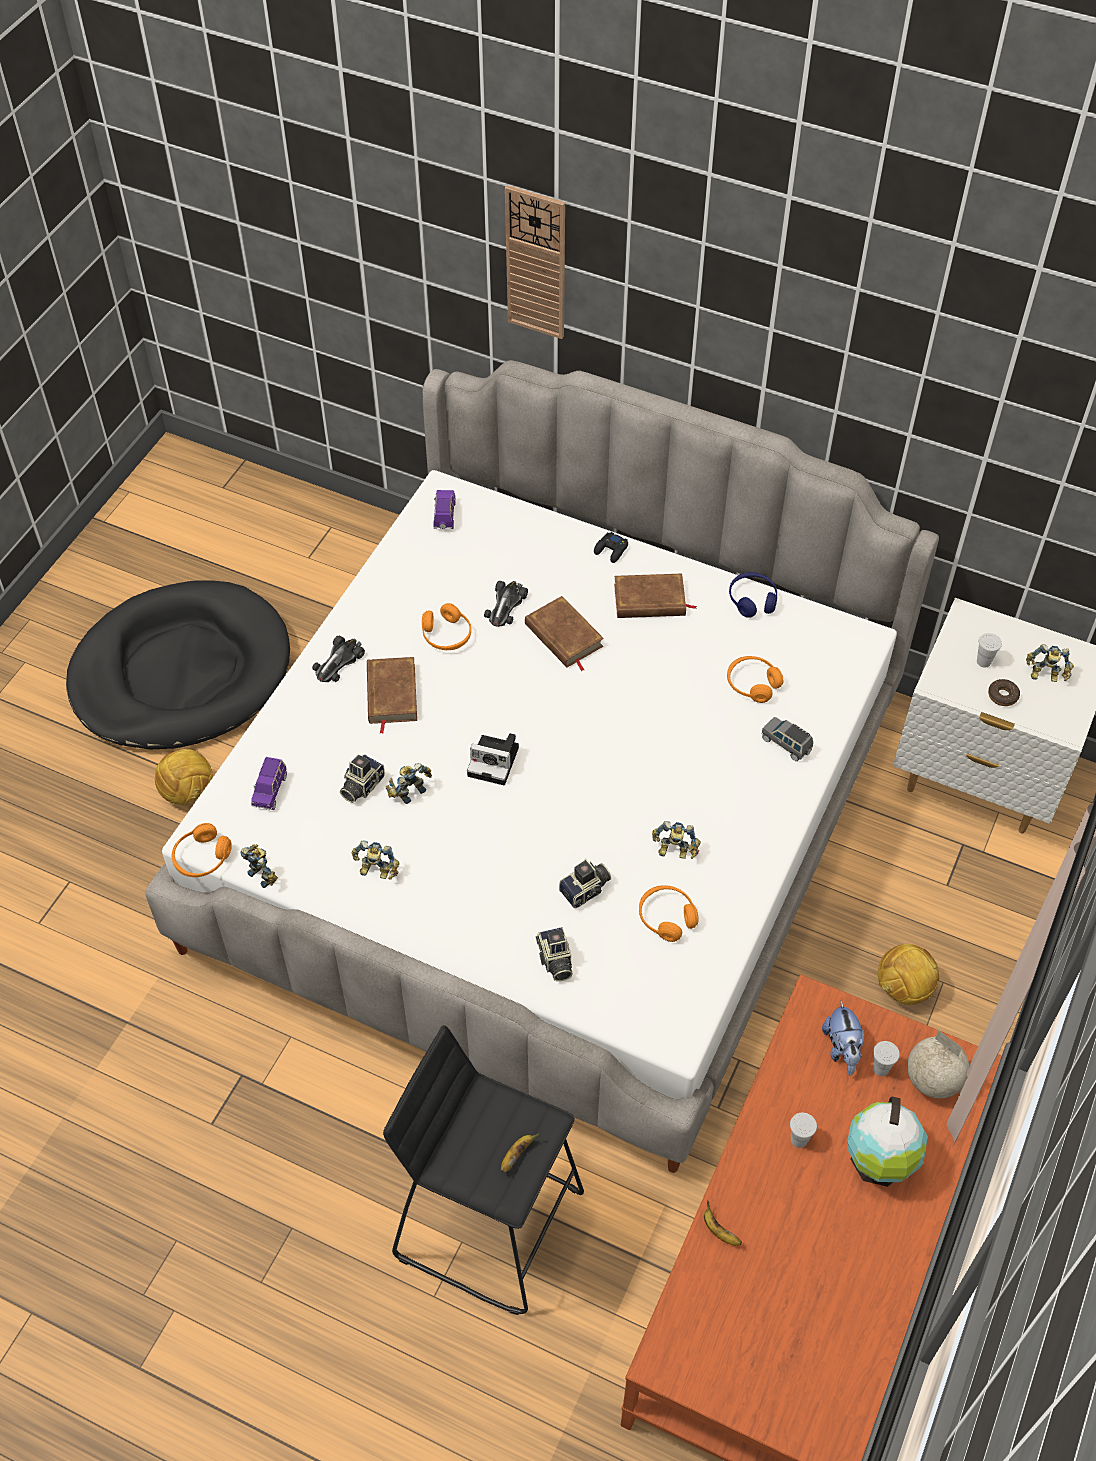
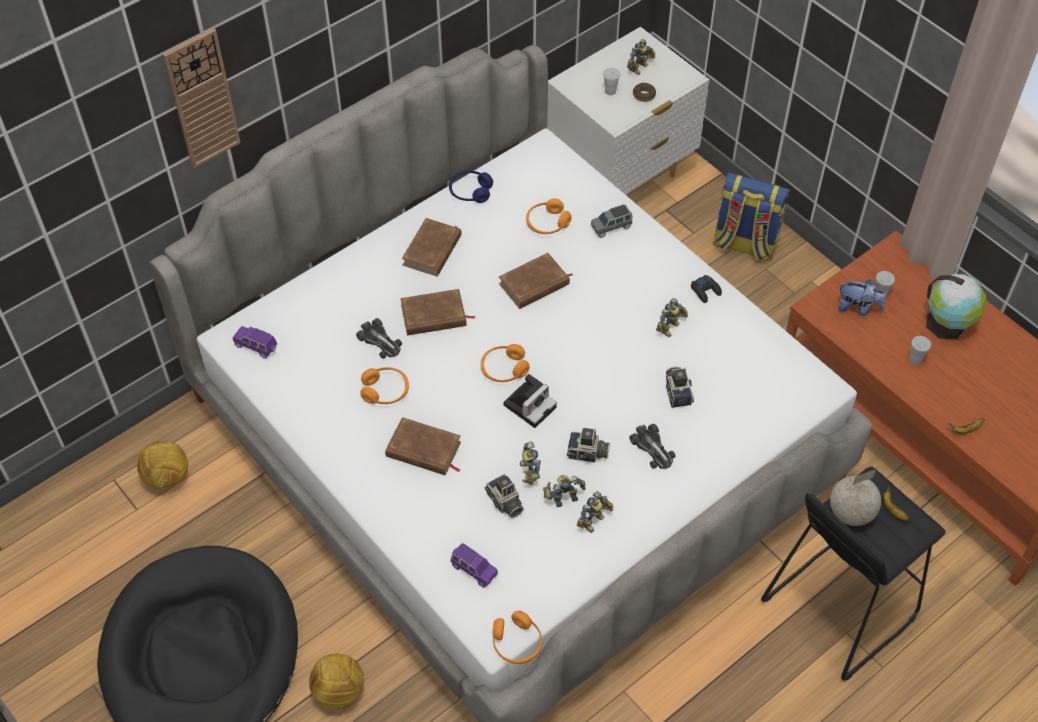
camera: 65 degrees left, 0 degrees up
toy robot [240,844,278,888] -> toy robot moved to [543,475,586,507]
toy car [312,635,365,682] -> toy car moved to [629,424,676,469]
camera [536,927,573,981] -> camera moved to [567,428,610,463]
black game controller [594,532,628,563] -> black game controller moved to [691,275,722,303]
orange headphones [639,885,699,942] -> orange headphones moved to [481,344,530,382]
football [878,944,940,1005] -> football moved to [137,441,188,489]
globe [907,1030,969,1099] -> globe moved to [830,469,881,526]
none -> brown book [499,253,572,309]
none -> backpack [713,173,790,262]

